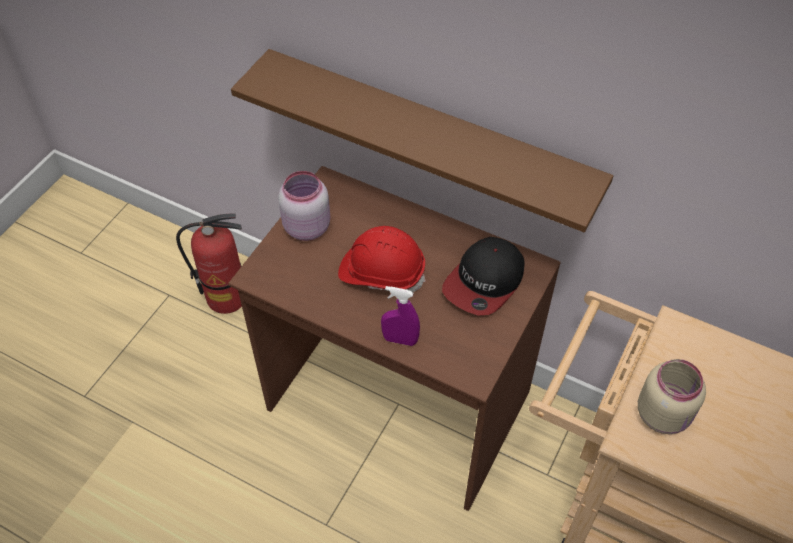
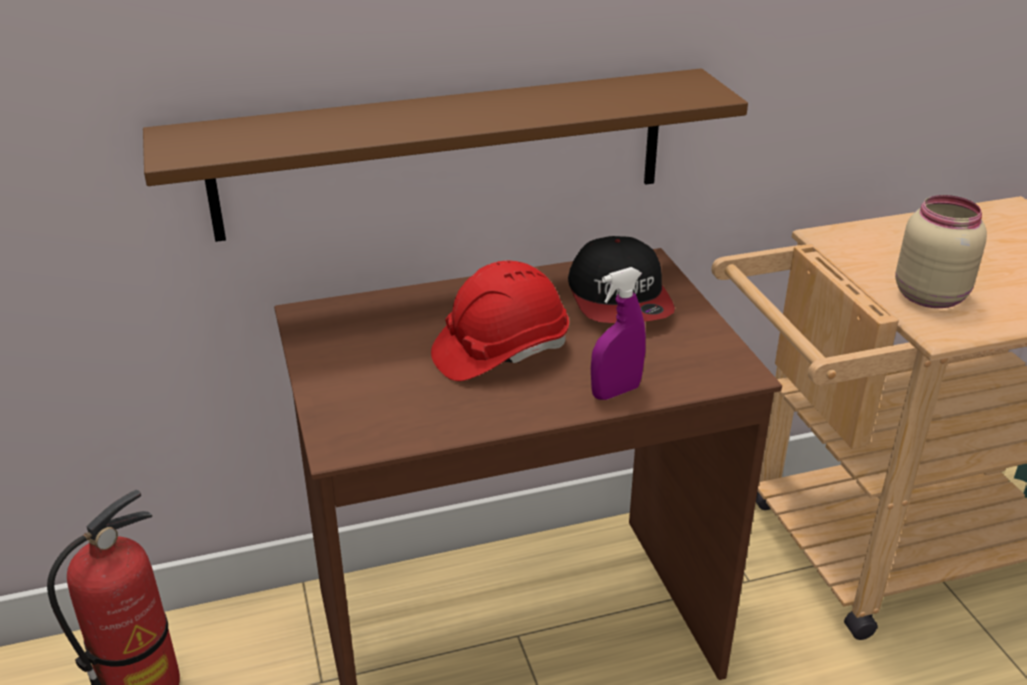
camera: 45 degrees left, 20 degrees down
pink jar [278,171,330,241] -> none

